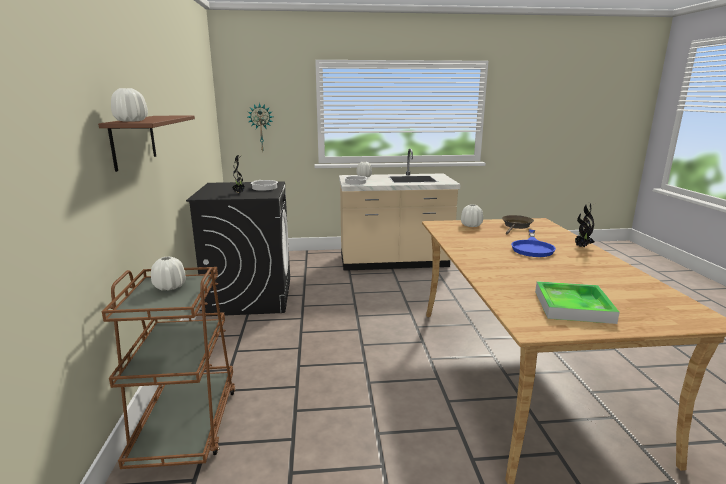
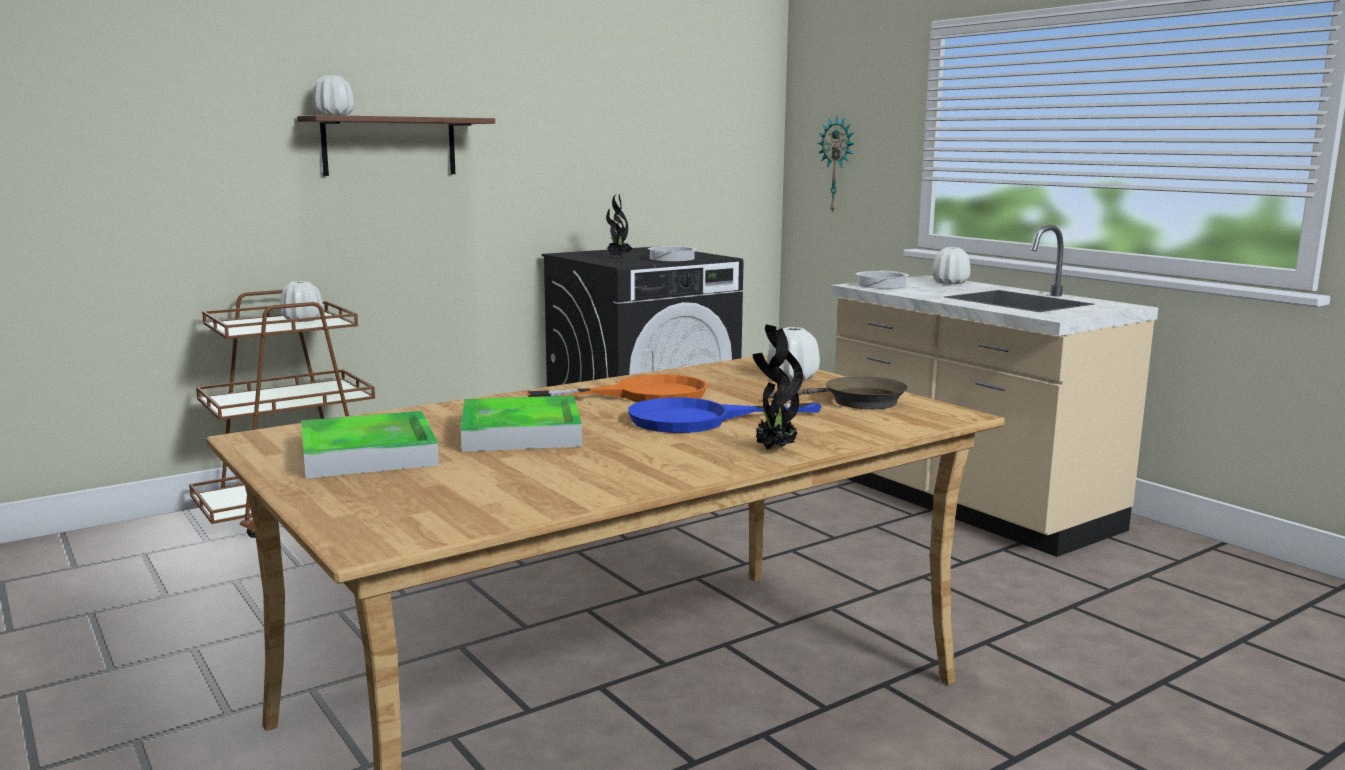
camera: 60 degrees right, 5 degrees down
none -> tray [461,396,582,452]
none -> orange frying pan [527,374,708,402]

